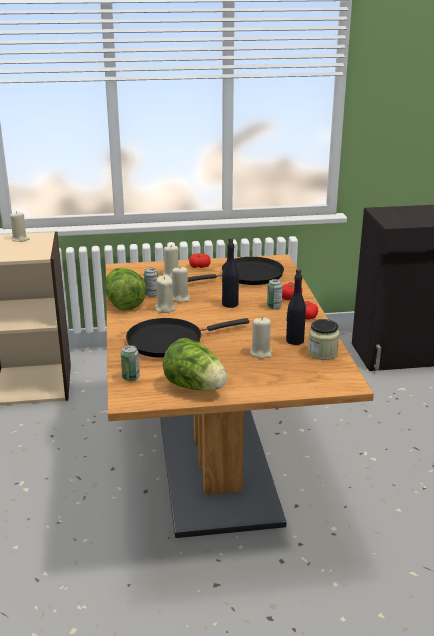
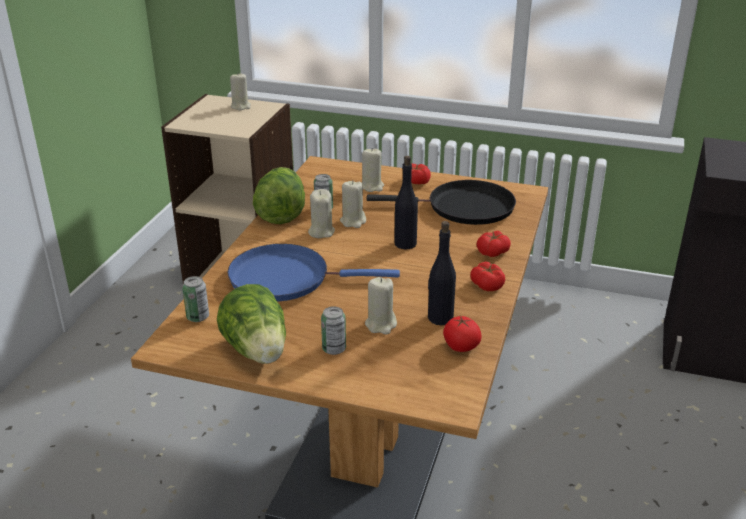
camera: 25 degrees right, 5 degrees up
black frying pan [126,318,249,358] -> blue frying pan [227,244,400,301]
can [267,279,283,310] -> can moved to [321,306,346,355]
jar [308,319,340,360] -> tomato [443,315,481,352]

